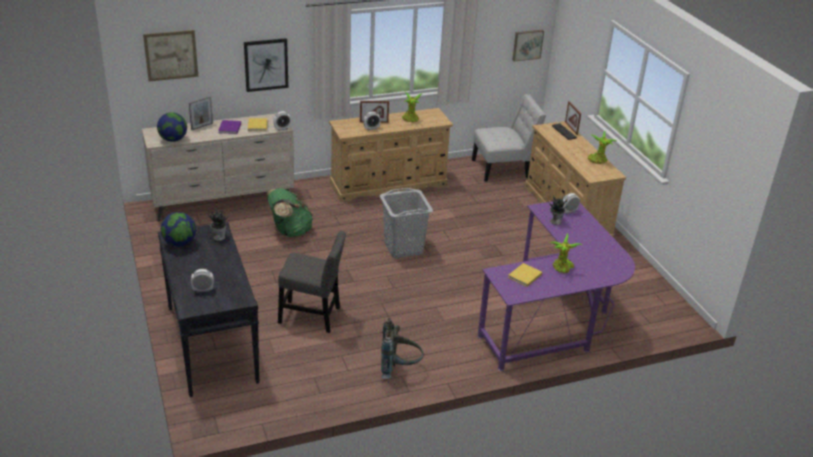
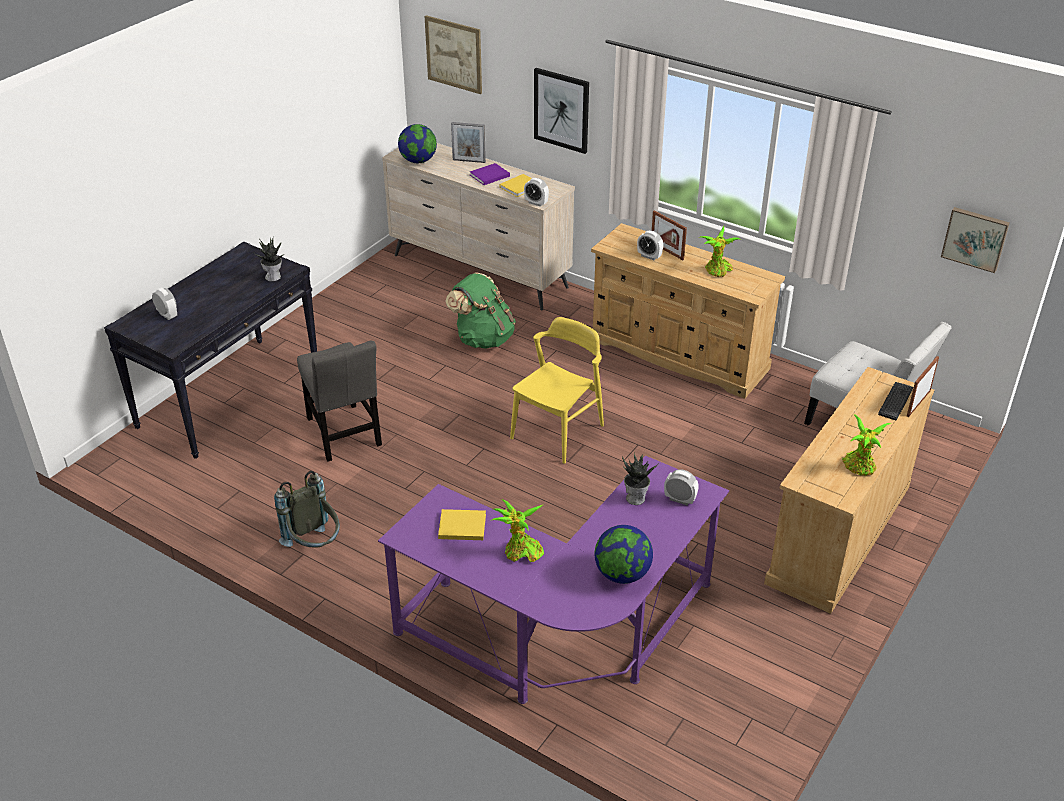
camera: 55 degrees right, 5 degrees up
globe [161,212,196,246] -> globe moved to [595,525,653,584]
grey laundry basket [380,188,433,258] -> yellow chair [510,317,604,464]

